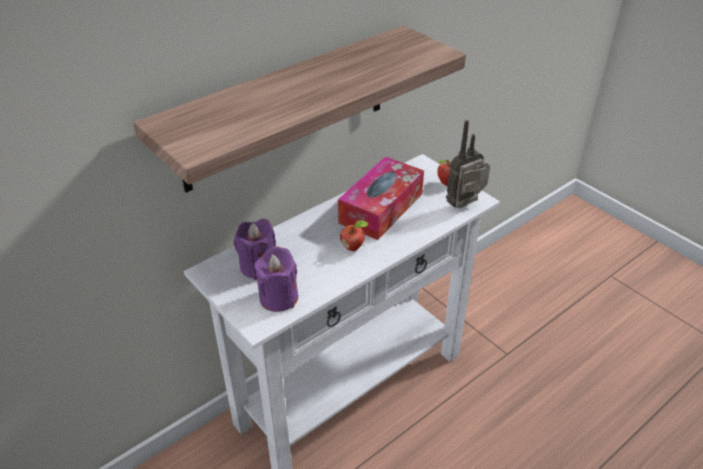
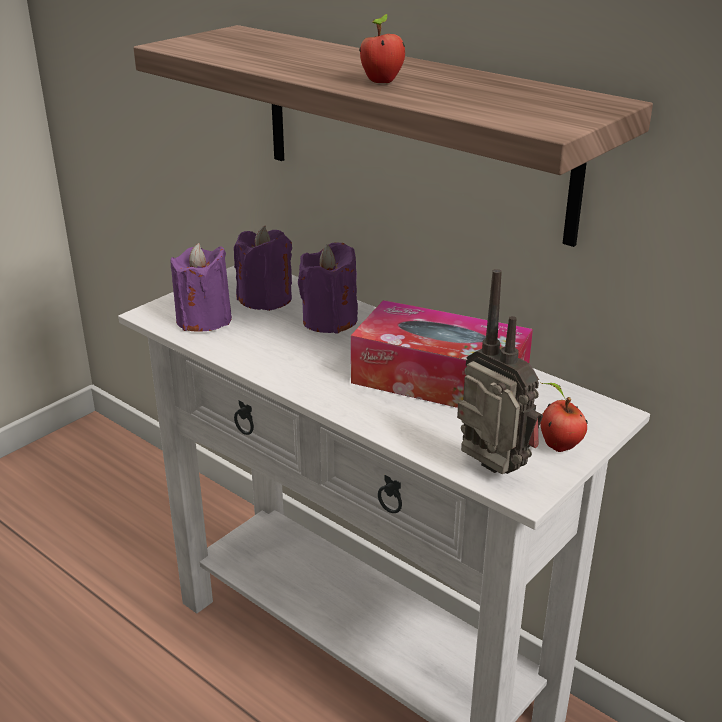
camera: 80 degrees right, 10 degrees down
apple [340,220,369,251] -> apple moved to [359,14,405,83]
none -> purple candle [298,242,358,333]

